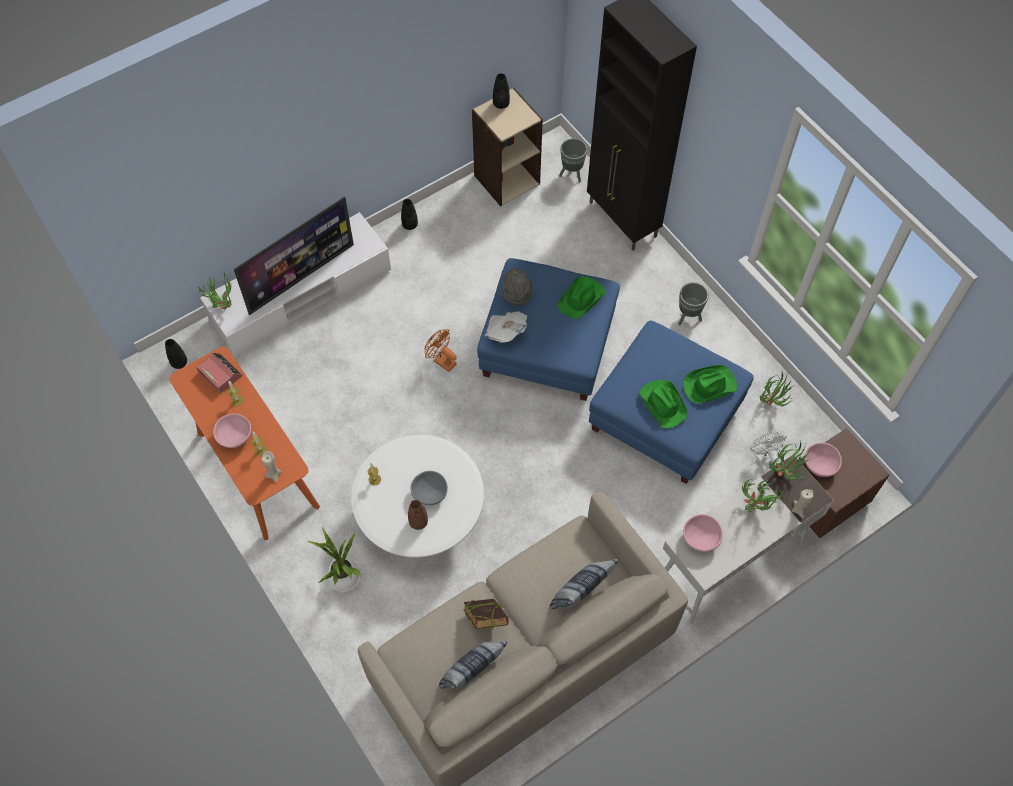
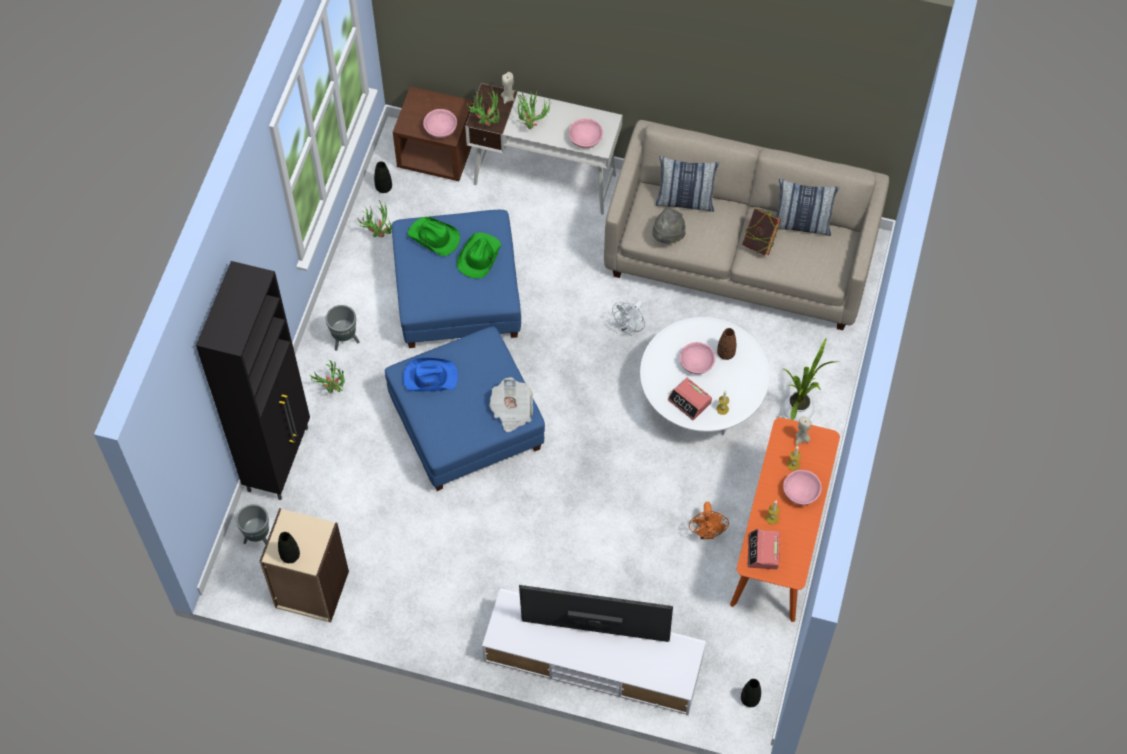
camera: 130 degrees left, 0 degrees up
potted plant [197,273,232,309] -> potted plant moved to [310,360,345,393]
black vase [401,199,418,230] -> black vase moved to [374,161,392,193]
grey bowl [411,471,448,505] -> pink bowl [680,342,715,374]
orange fan [424,329,457,372] -> orange fan moved to [689,502,729,539]
grey hat [503,268,534,306] -> grey hat moved to [652,208,685,244]
green hat [558,276,606,319] -> blue hat [403,357,458,392]
white fan [750,432,787,474] -> white fan moved to [612,300,645,336]
none -> alarm clock [668,378,712,420]

